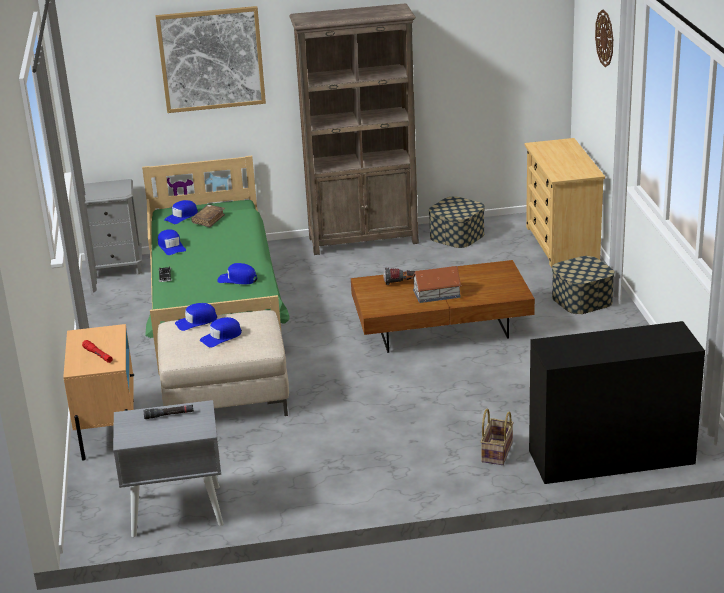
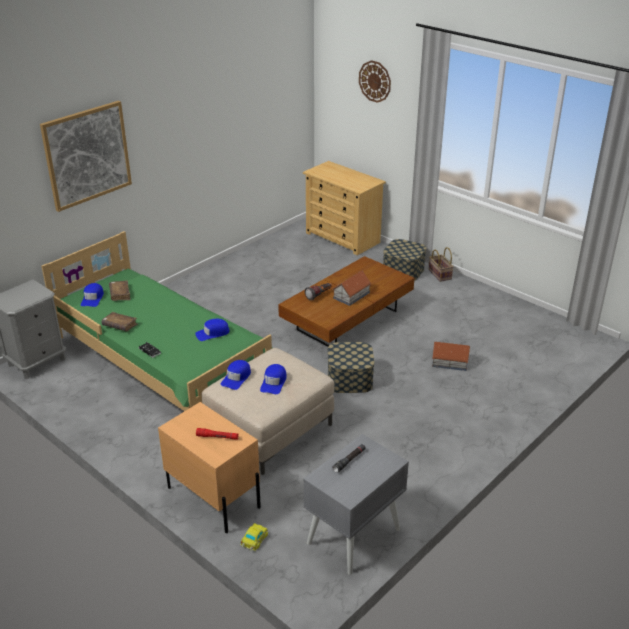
camera: 40 degrees left, 5 degrees up
blue cap [158,230,186,255] -> brown book [102,312,137,331]
brown bookcase [289,3,419,255] -> none
storage box [429,196,485,248] -> storage box moved to [328,342,375,393]
basket [480,409,514,465] -> basket moved to [429,247,454,282]
black desk [529,321,705,484] -> none
none -> toy car [240,523,268,551]
none -> toy house [432,342,470,371]

